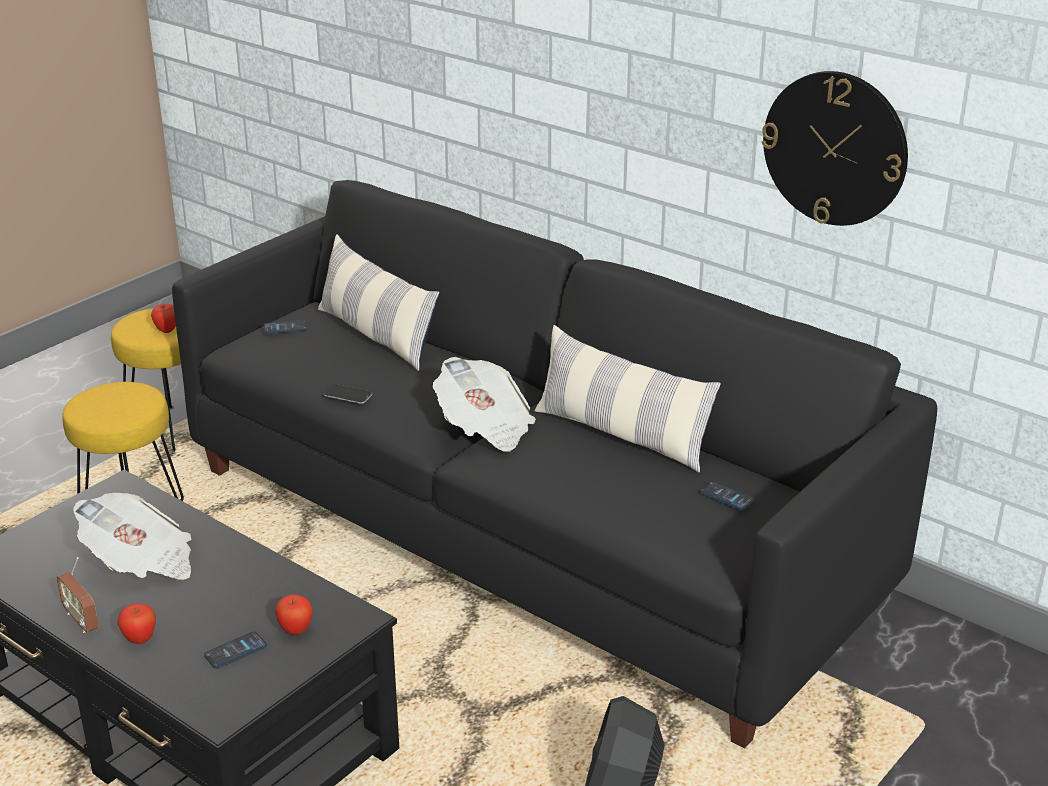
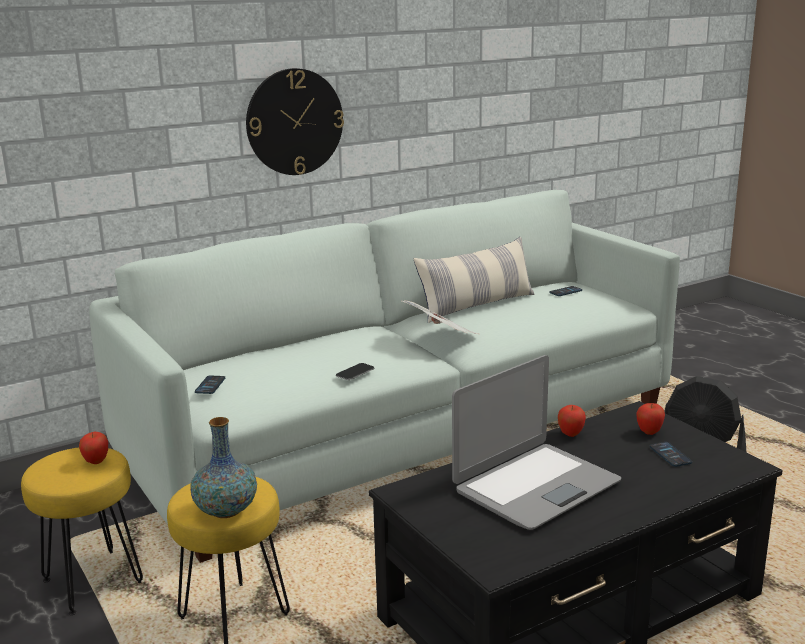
camera: 70 degrees left, 10 degrees down
radio [57,557,99,633] -> none
newspaper [73,493,191,580] -> laptop [452,355,621,530]
apple [117,603,156,644] -> apple moved to [558,405,586,437]
black sofa [172,180,937,749] -> white sofa [89,190,680,563]
pillow [318,234,440,371] -> none
wall clock [762,71,908,226] -> wall clock moved to [246,68,344,175]
none -> vase [190,417,257,518]

